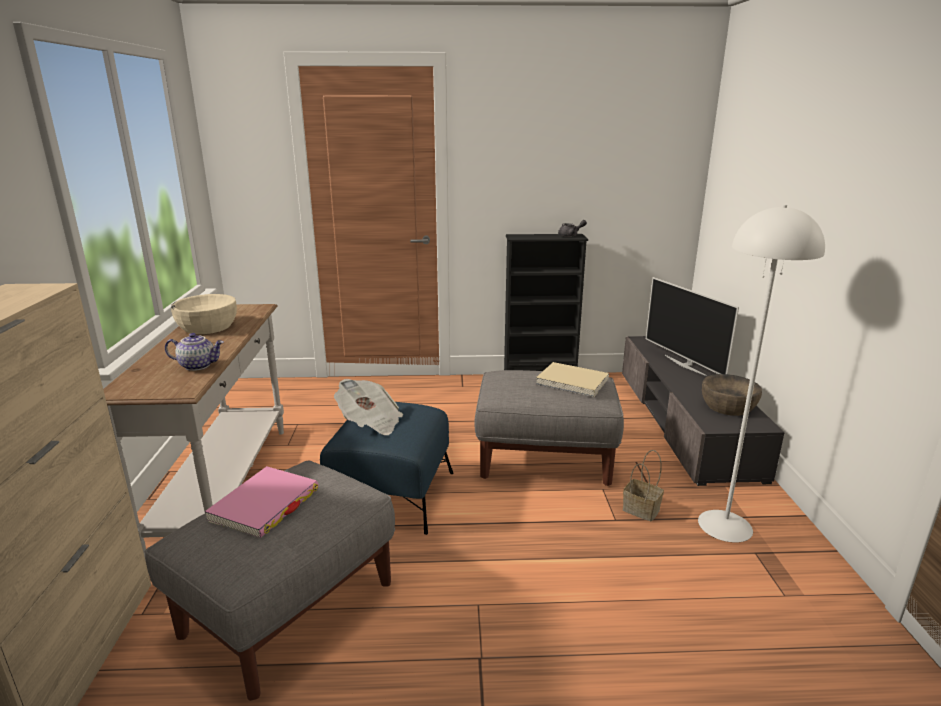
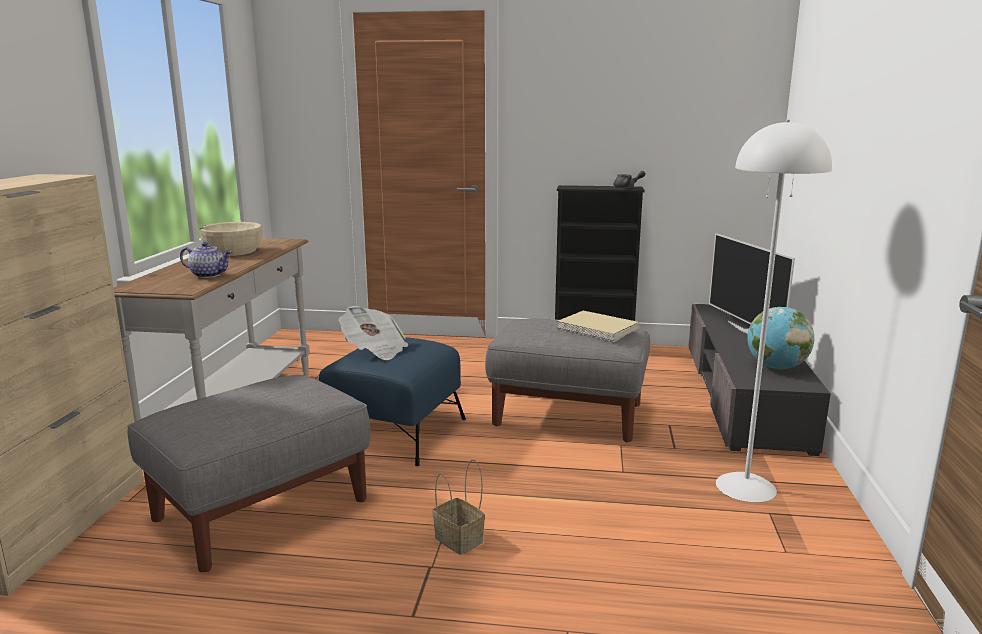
camera: 10 degrees right, 5 degrees down
pink book [205,466,319,538] -> none
basket [623,450,664,521] -> basket moved to [433,459,485,555]
brown bowl [702,374,762,416] -> globe [747,307,814,370]

